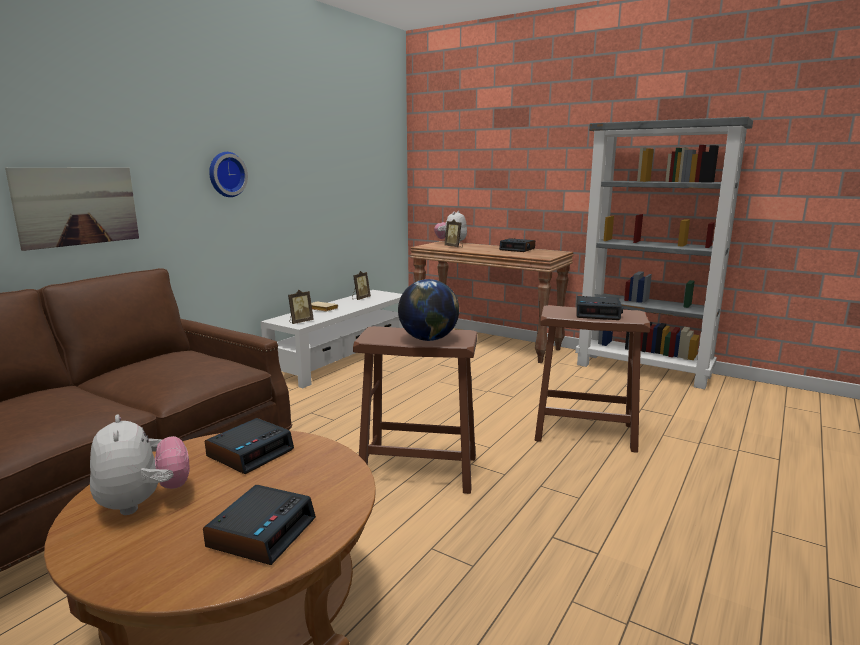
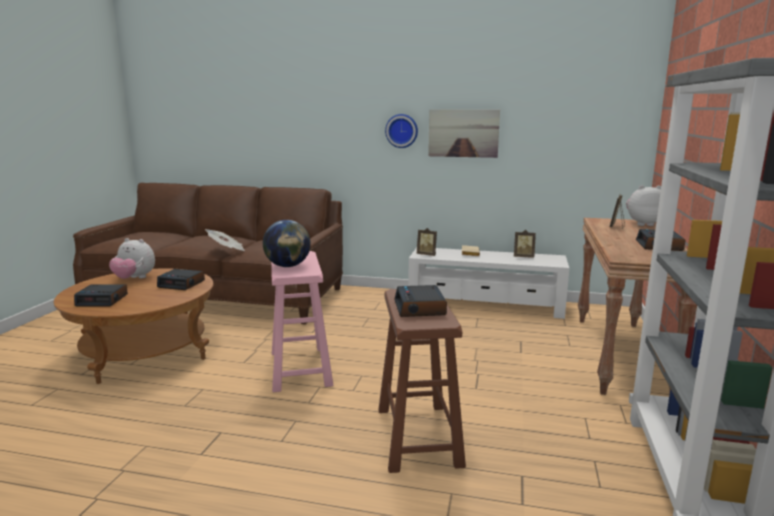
camera: 70 degrees right, 0 degrees up
picture [5,167,139,251] -> picture moved to [428,109,500,158]
plush toy [90,415,190,515] -> plush toy turned 60 degrees clockwise [109,238,155,279]
brown stool [353,326,478,494] -> pink stool [271,251,334,392]
none -> newspaper [205,229,245,251]

